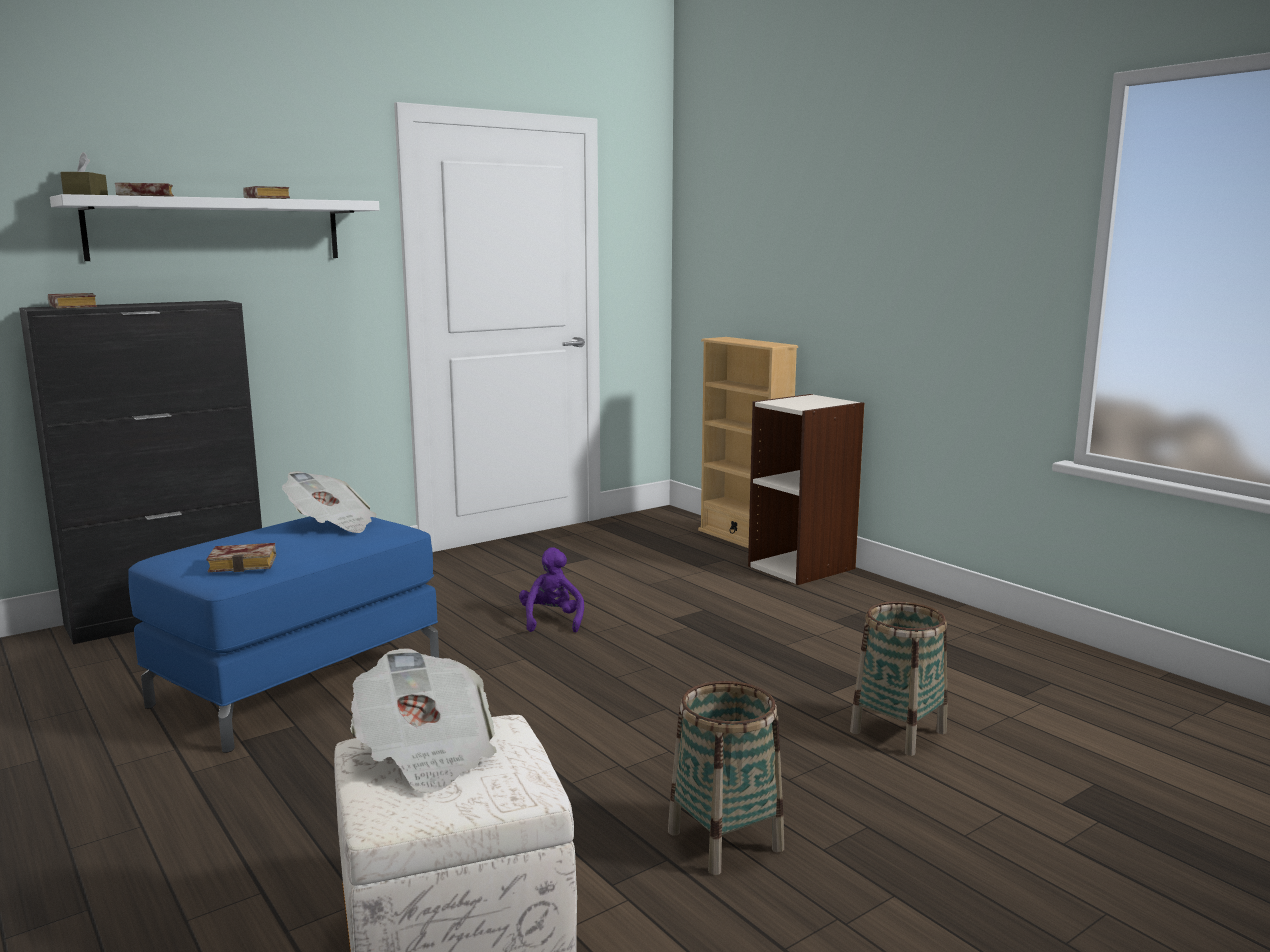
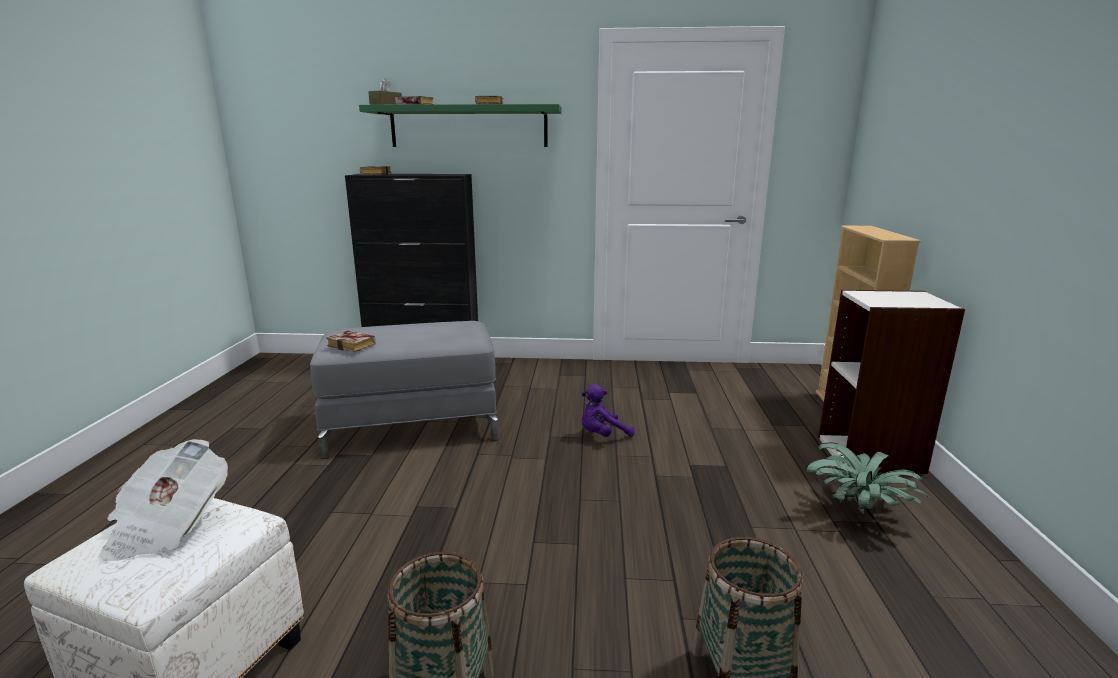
camera: 40 degrees right, 5 degrees up
white shelf [50,194,379,261] -> green shelf [359,104,562,147]
blue ottoman [128,516,439,753] -> grey ottoman [310,321,498,459]
newspaper [282,471,377,533] -> none
purple plush toy [519,547,584,632] -> purple plush toy turned 150 degrees counterclockwise [581,384,634,437]
none -> potted plant [806,443,933,516]

